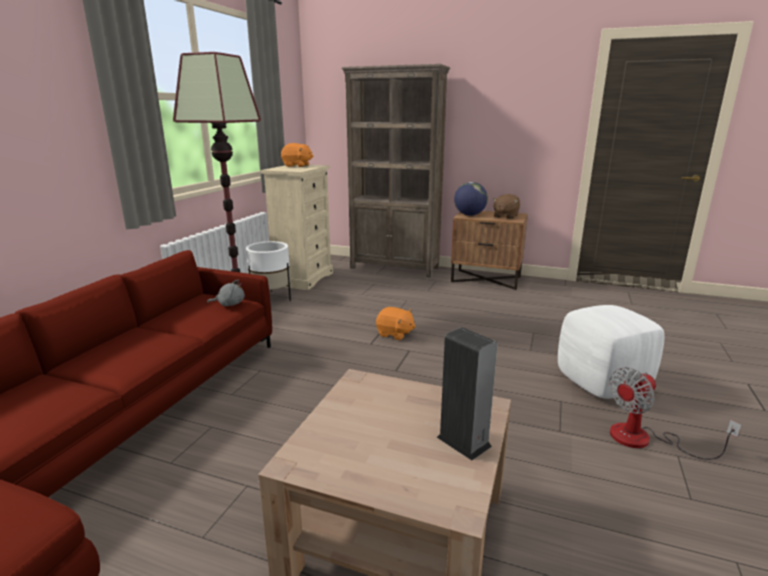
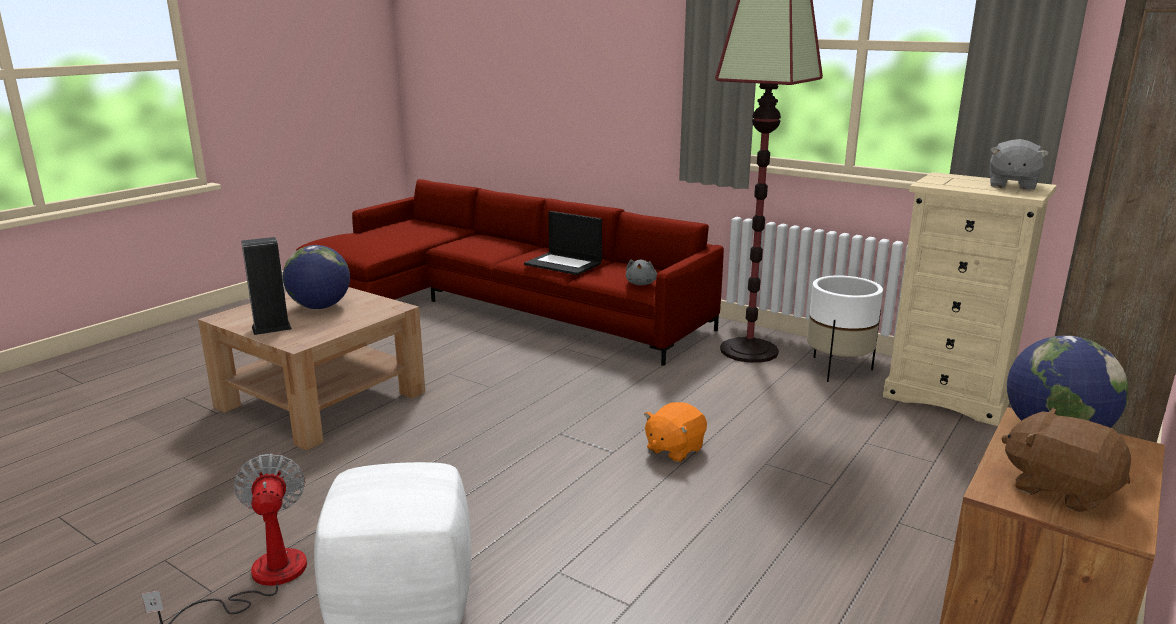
camera: 105 degrees right, 0 degrees up
orange plush toy [281,143,313,167] -> grey plush toy [990,139,1049,190]
none -> globe [283,245,350,309]
none -> laptop [524,211,602,275]

